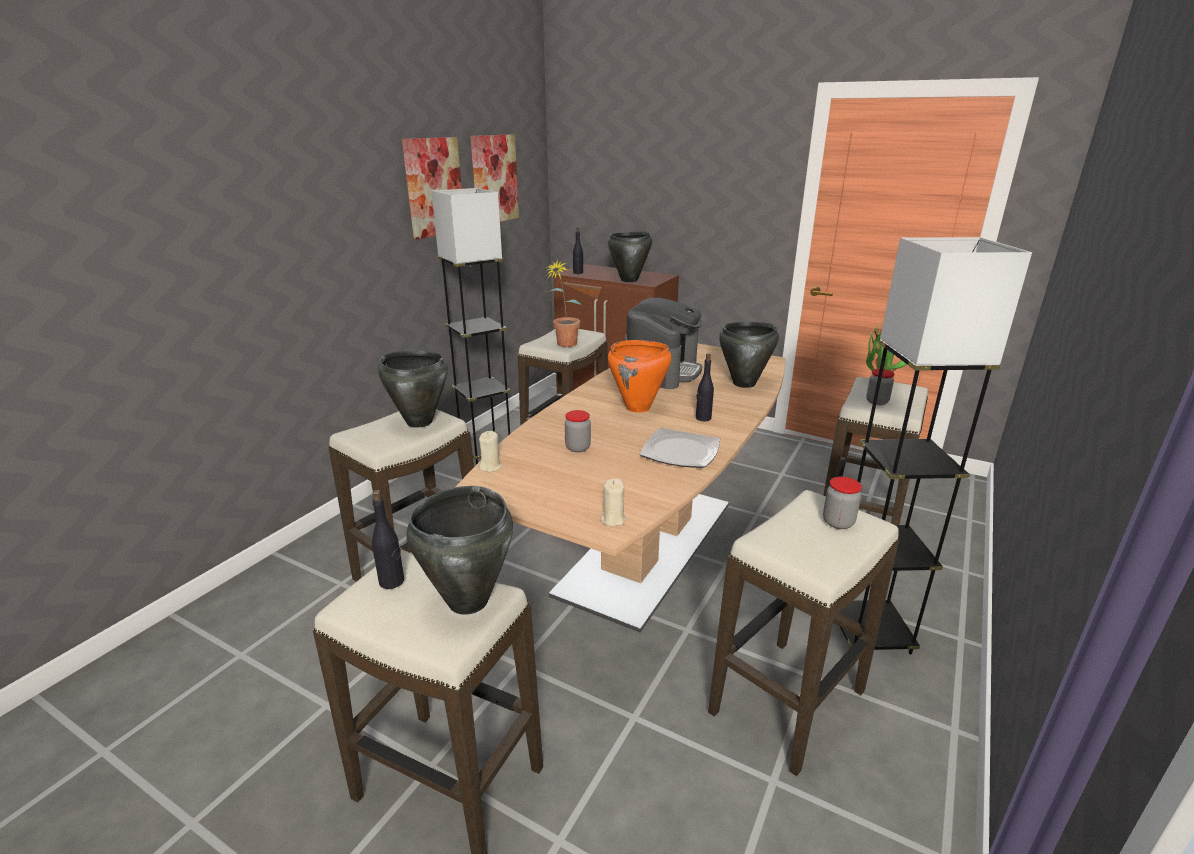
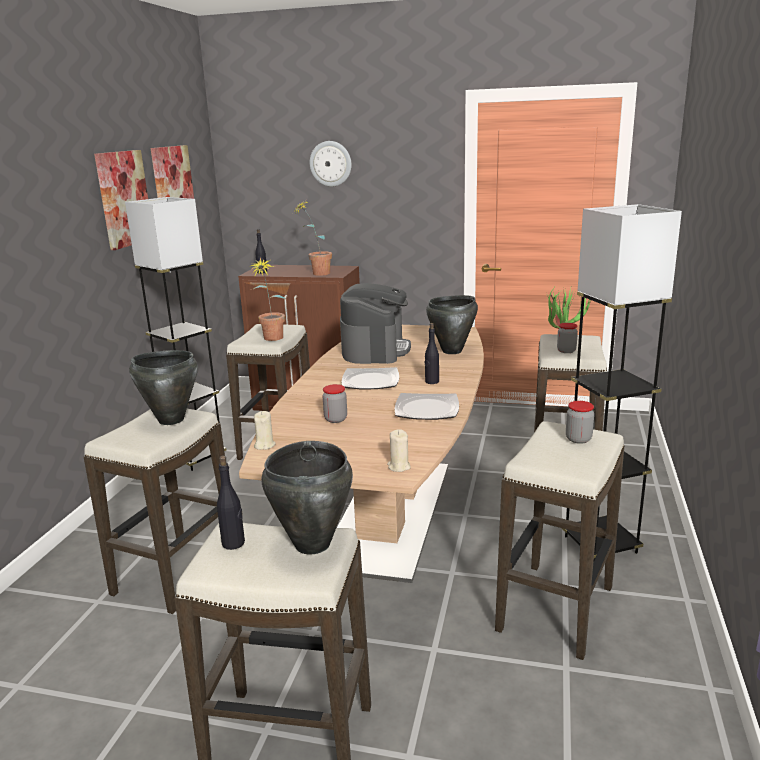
camera: 15 degrees left, 5 degrees down
black cooking pot [608,232,652,282] -> potted plant [293,201,332,276]
orange cooking pot [608,340,671,413] -> plate [342,367,399,390]
none -> wall clock [310,141,351,187]

